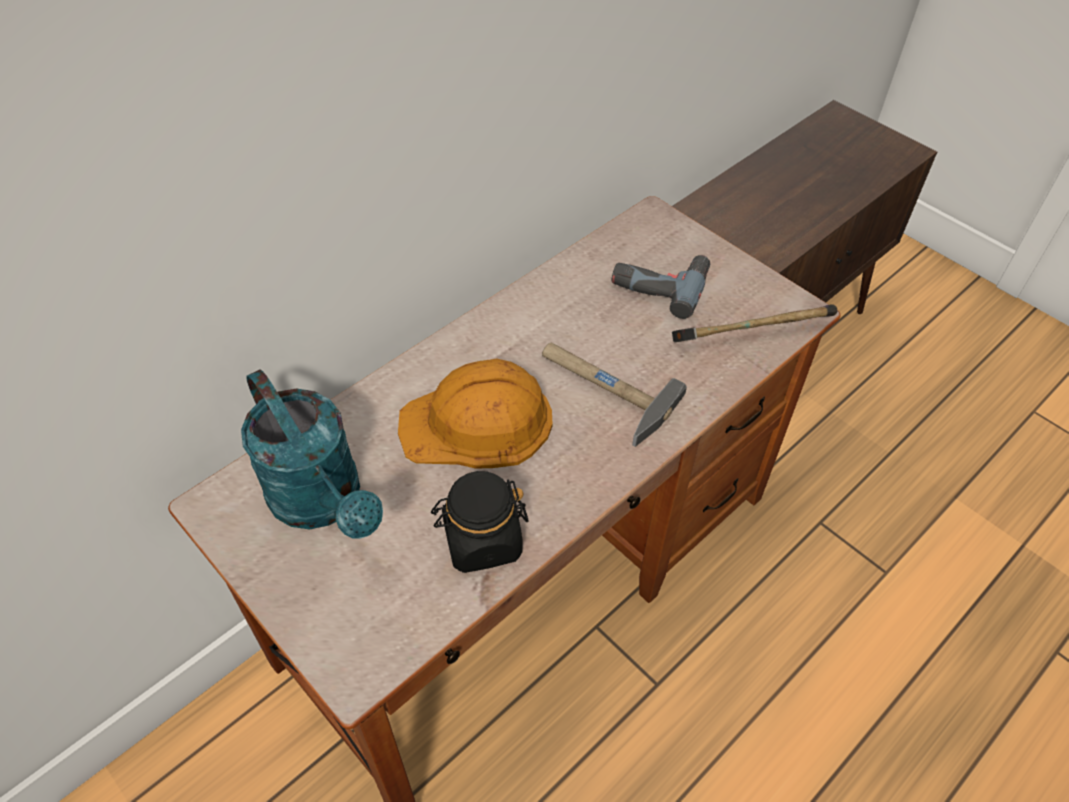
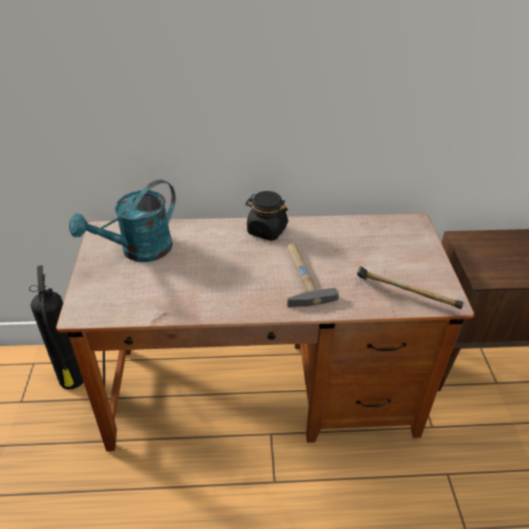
camera: 40 degrees right, 10 degrees down
turquoise watering can [241,369,383,538] -> turquoise watering can turned 45 degrees clockwise [69,180,176,262]
orange hard hat [398,359,552,469] -> none
black jar [431,471,529,573] -> black jar moved to [246,191,288,241]
power drill [611,255,710,319] -> none
none -> fire extinguisher [29,265,84,389]

